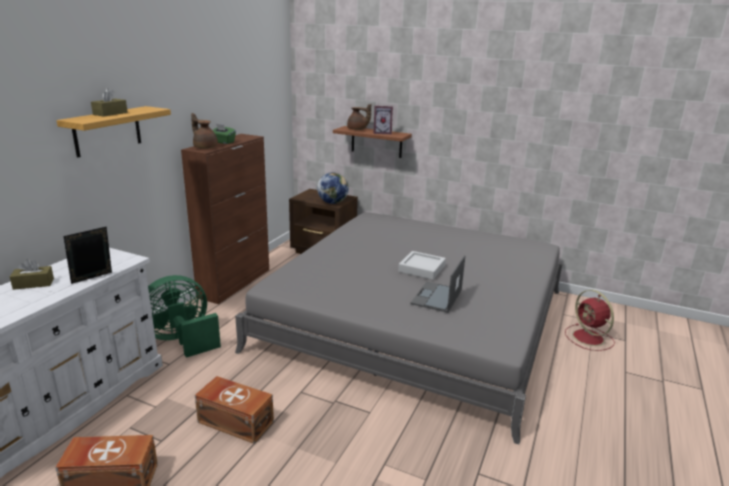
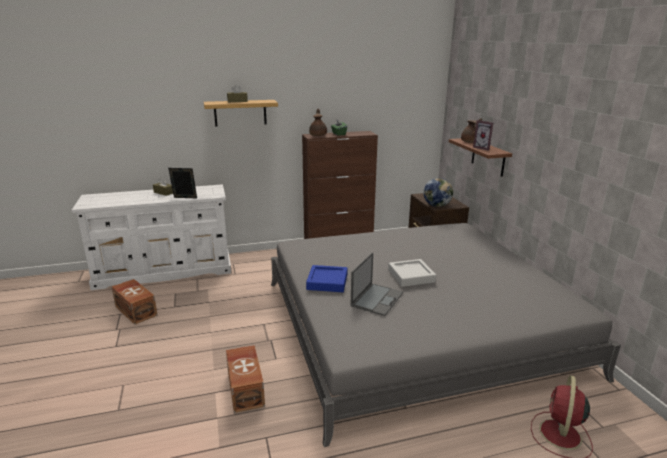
camera: 50 degrees right, 0 degrees up
green fan [148,275,221,358] -> none
brown storage box [195,376,274,444] -> brown storage box moved to [226,345,265,413]
laptop [411,255,465,313] -> laptop turned 135 degrees clockwise [350,252,403,316]
none -> blue tray [306,265,347,292]

